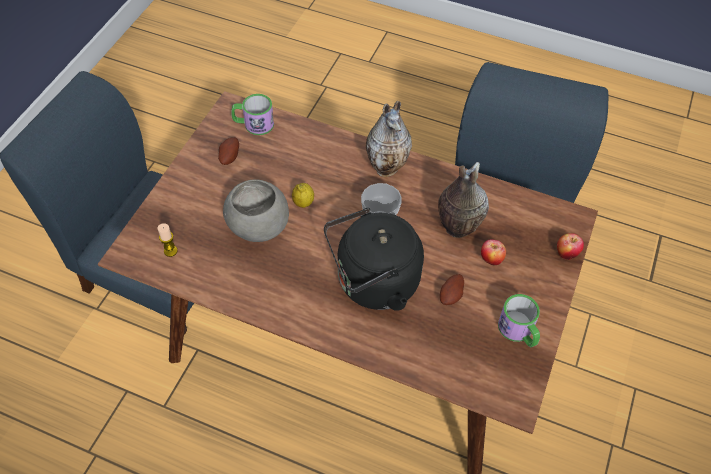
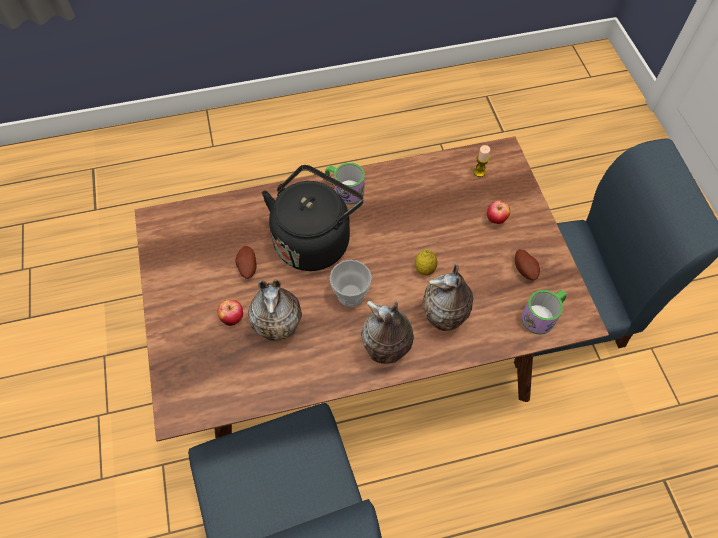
camera: 145 degrees right, 5 degrees up
grey bowl [223,179,289,242] -> none
mug [498,294,540,347] -> mug moved to [325,163,365,204]
apple [557,233,584,260] -> apple moved to [487,201,510,224]
none -> vase [422,264,473,331]

